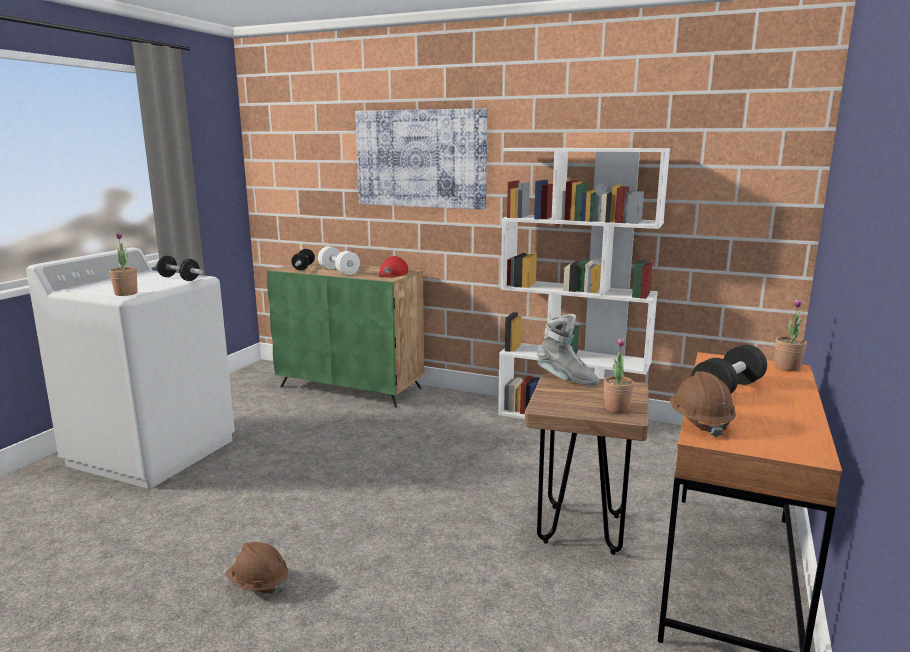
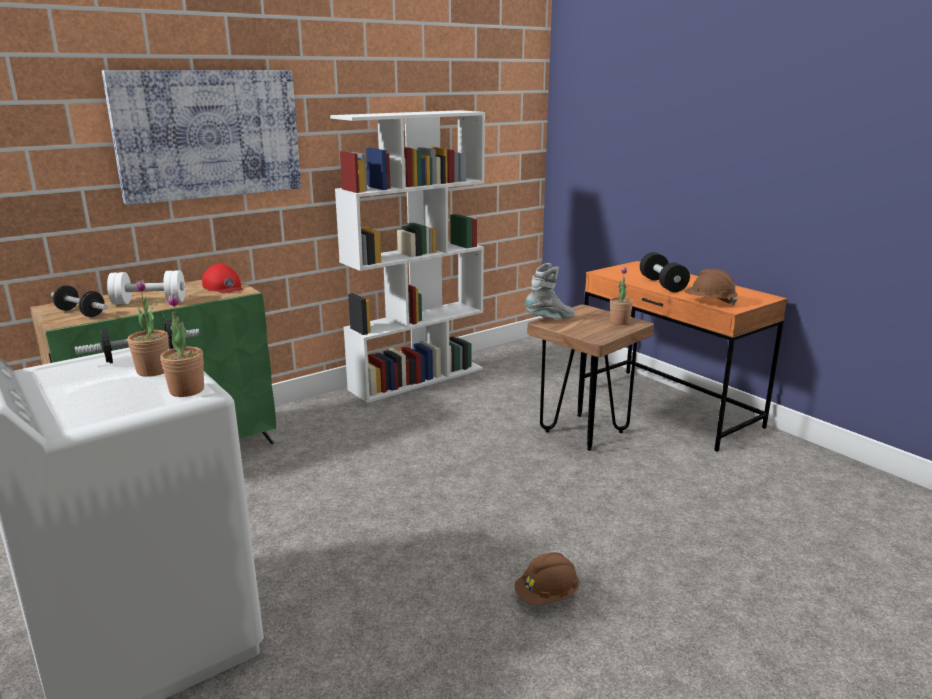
camera: 60 degrees left, 5 degrees up
potted plant [775,299,807,371] -> potted plant moved to [128,280,169,377]

